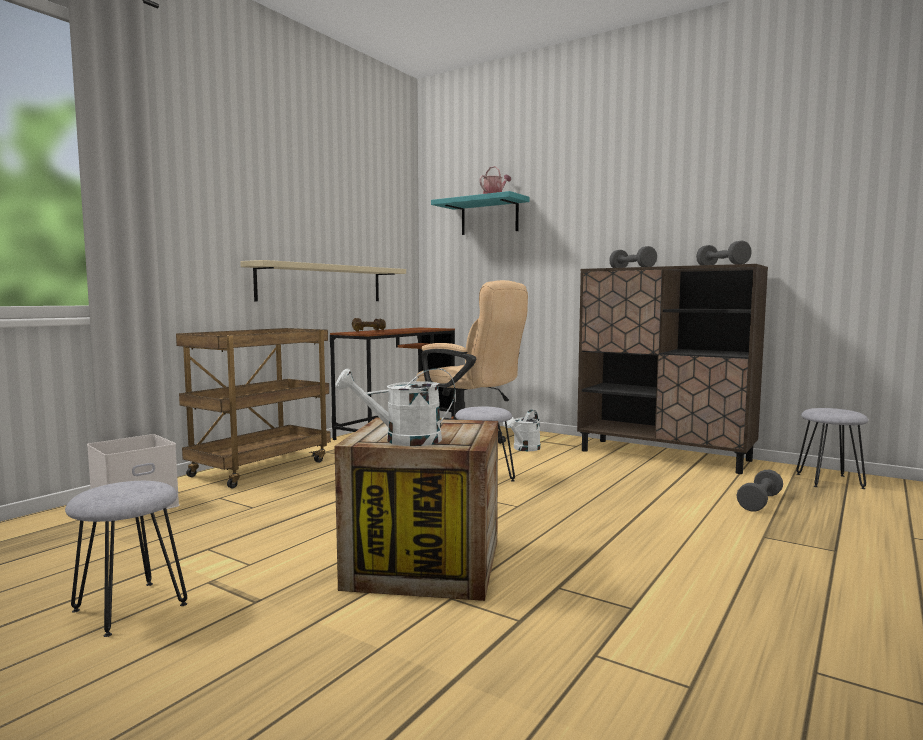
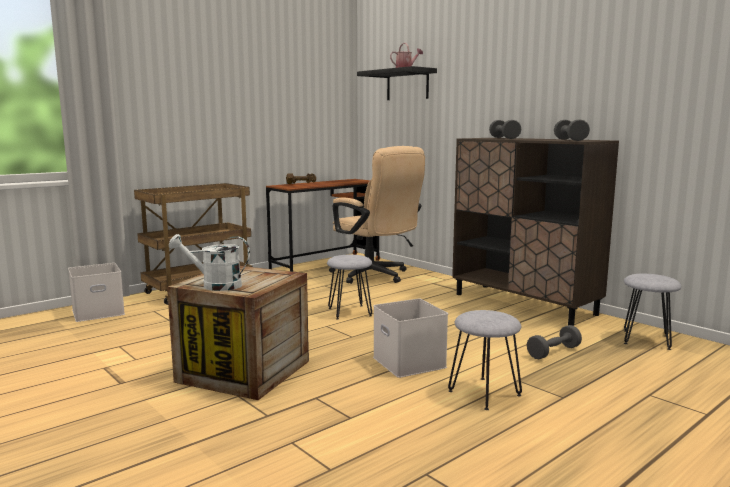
camera: 15 degrees right, 5 degrees up
grey stool [65,481,187,637] -> grey stool moved to [448,310,522,410]
beige shelf [240,260,406,302] -> none
turquoise shelf [431,191,530,235] -> black shelf [357,66,437,100]
white watering can [503,410,541,451] -> none
none -> white storage box [373,299,448,378]

